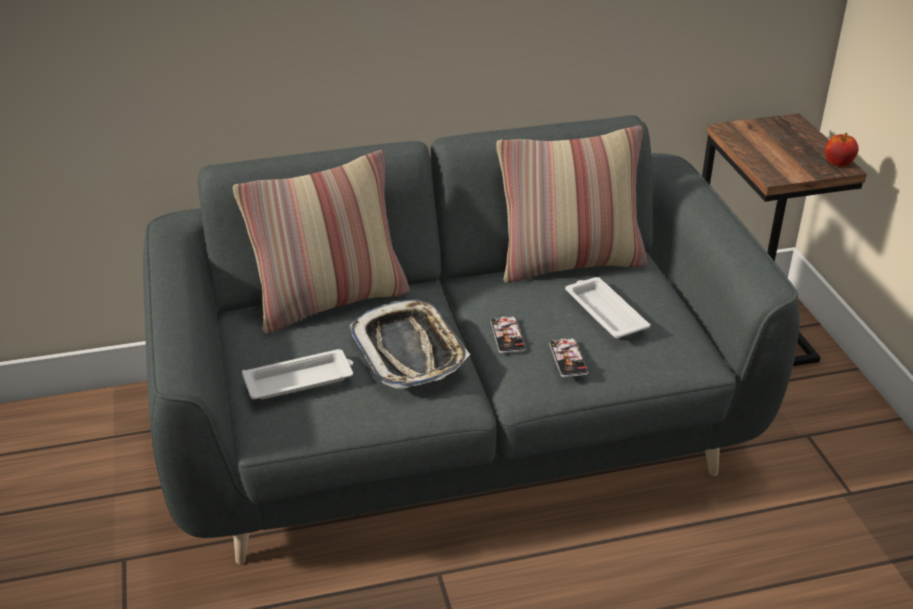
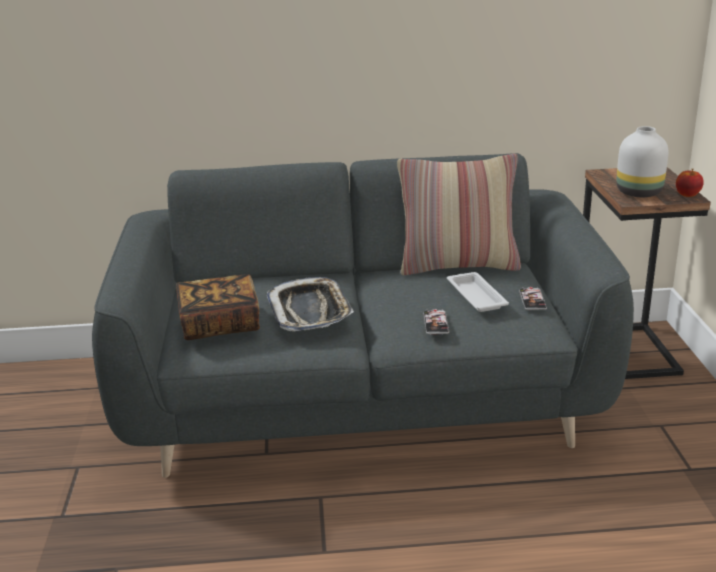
camera: 10 degrees right, 10 degrees down
pillow [233,150,409,334] -> none
white tray [242,349,353,399] -> book [176,274,260,340]
phone [491,316,526,354] -> phone moved to [519,287,547,310]
none -> white vase [616,126,669,197]

